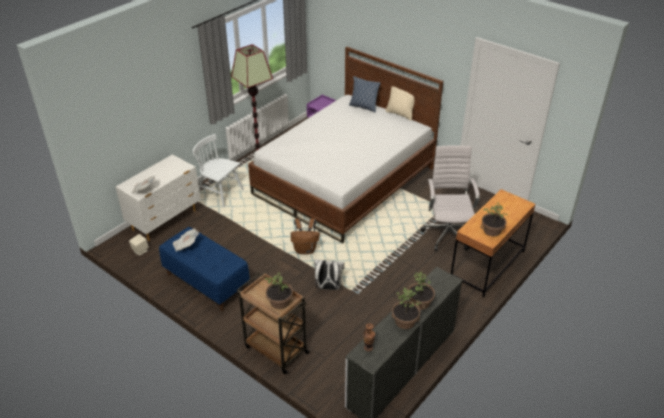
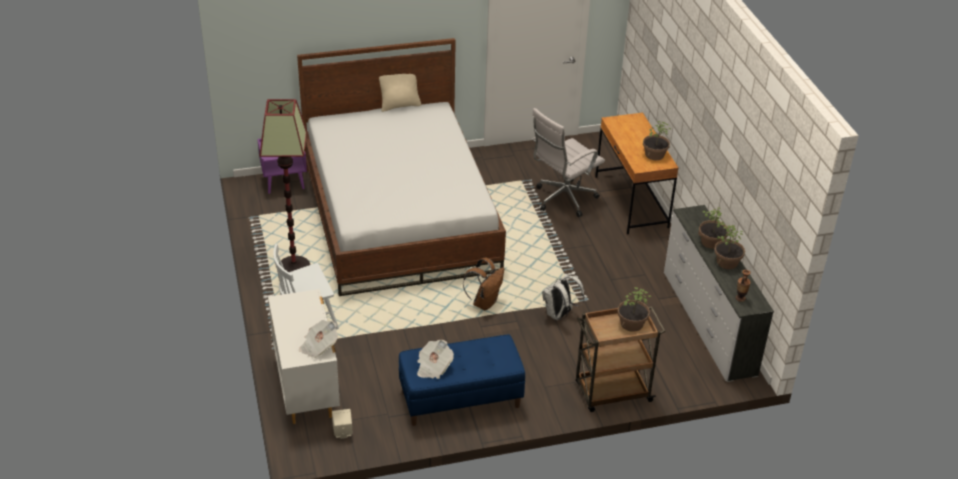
camera: 55 degrees left, 0 degrees up
pillow [349,76,381,112] -> none
white office chair [421,145,480,251] -> white office chair turned 75 degrees counterclockwise [532,108,605,217]

